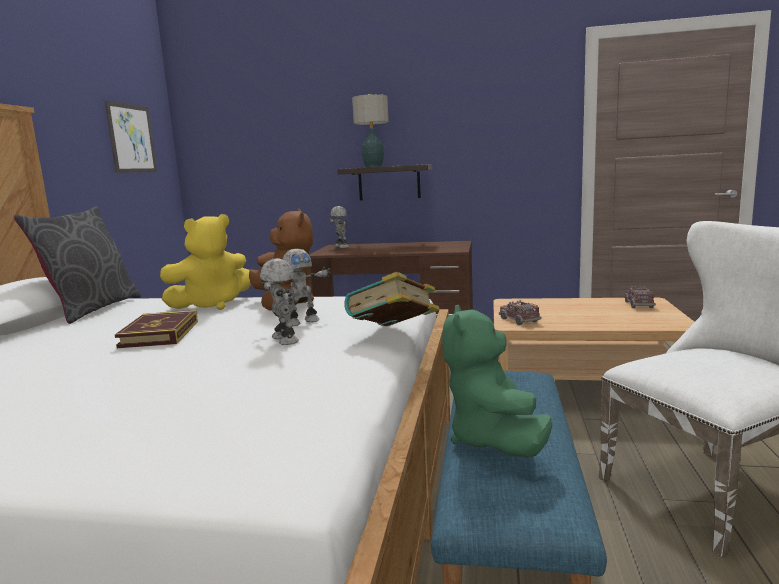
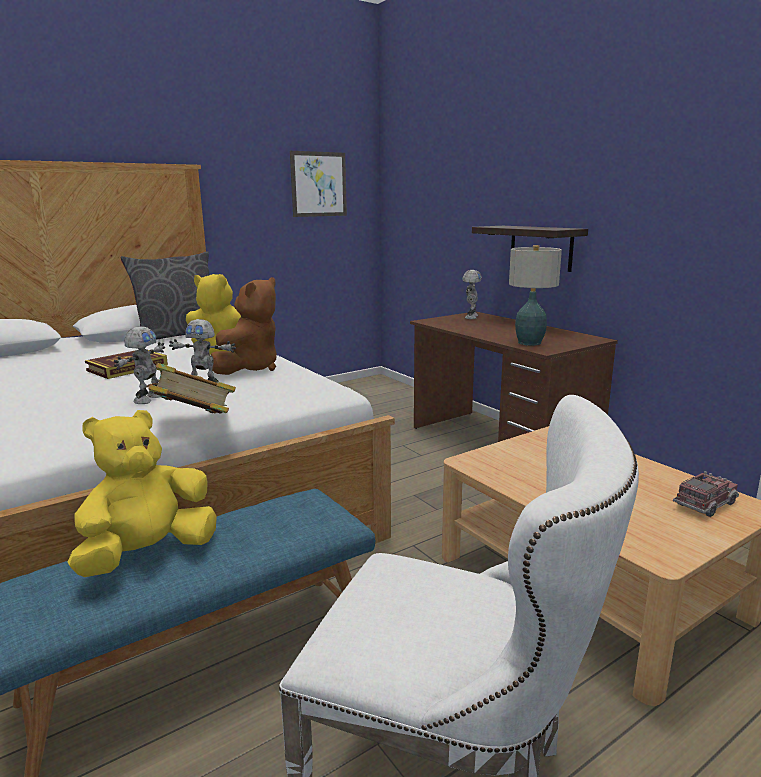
camera: 45 degrees right, 5 degrees up
table lamp [352,94,389,167] -> table lamp moved to [509,245,562,346]
green plush toy [442,305,552,457] -> yellow plush toy [67,410,217,577]
toy truck [499,300,542,325] -> none

